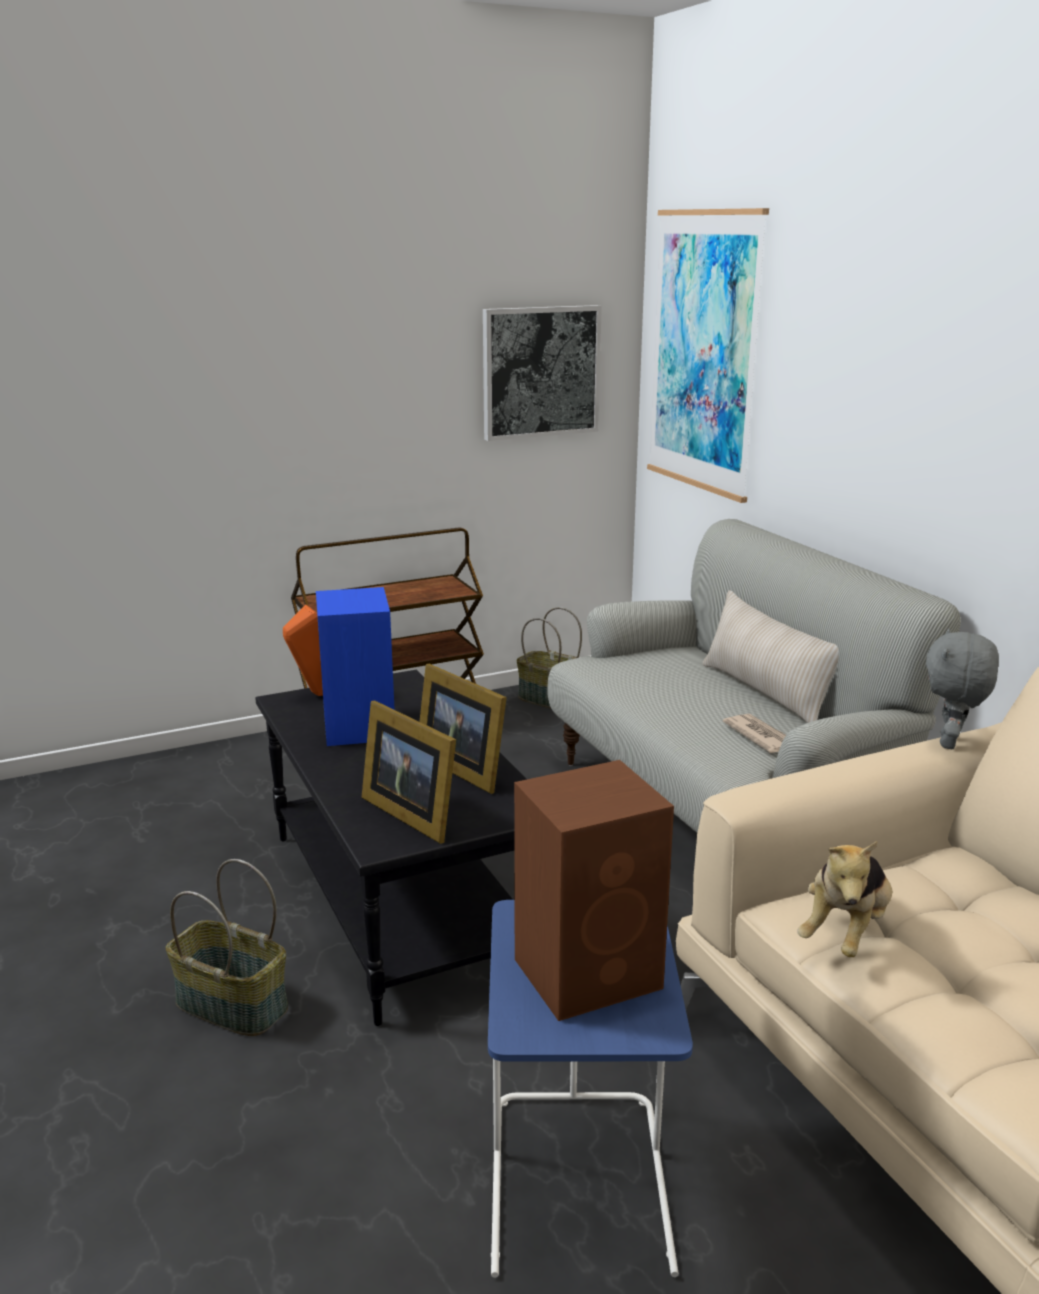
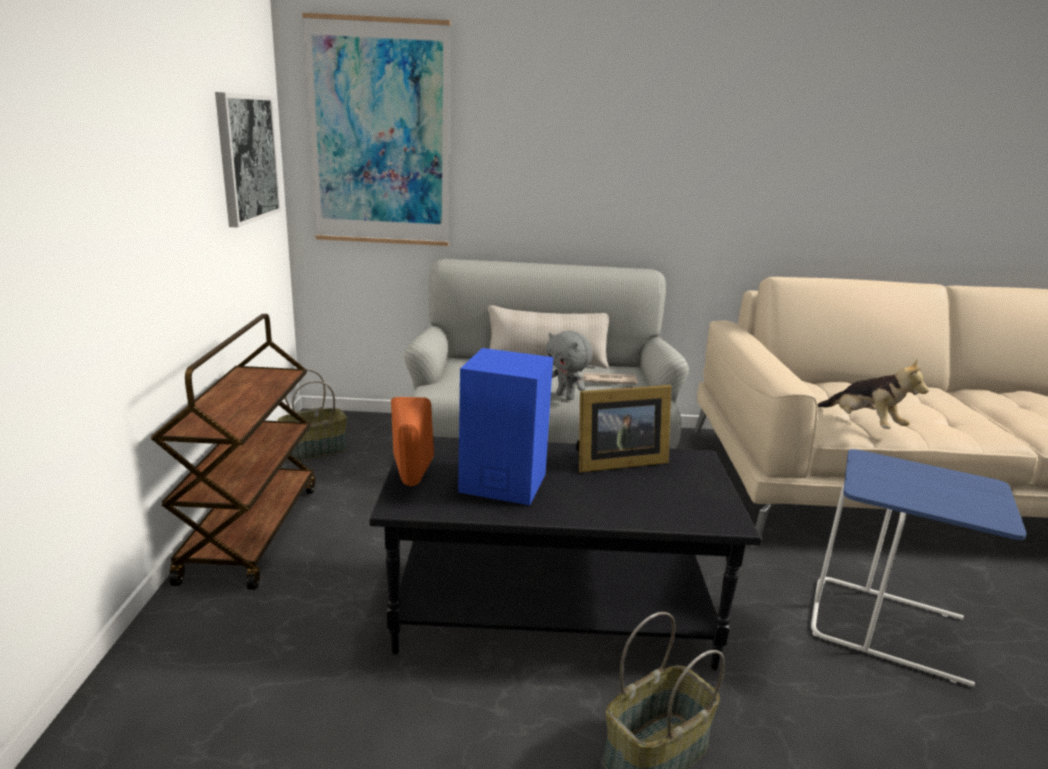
camera: 65 degrees left, 0 degrees up
picture frame [361,700,456,844] -> none
brown speaker [514,760,674,1021] -> none
grey plush toy [926,628,999,749] -> grey plush toy moved to [546,331,593,400]

